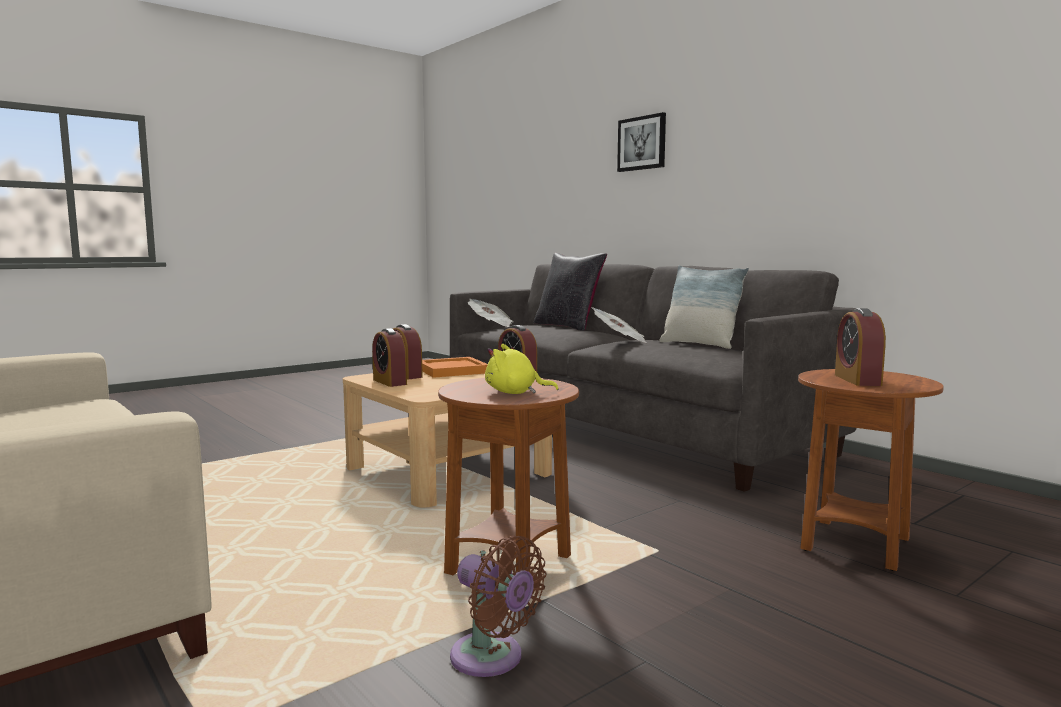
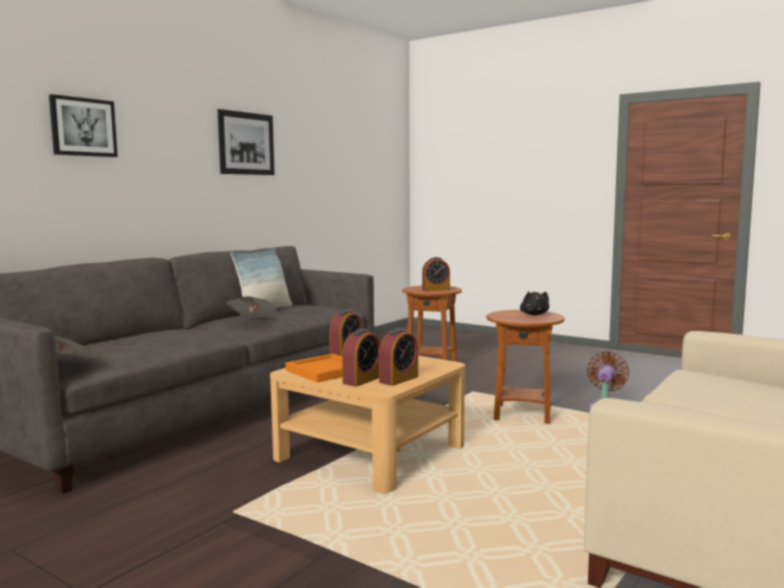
camera: 105 degrees left, 0 degrees up
yellow plush toy [485,344,558,394] -> black plush toy [520,292,549,315]
black pillow [534,253,607,331] -> none
none -> picture [218,109,275,175]

